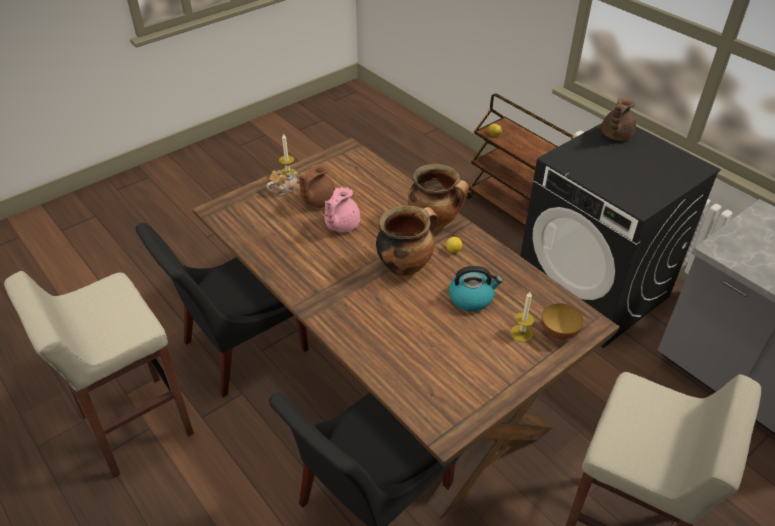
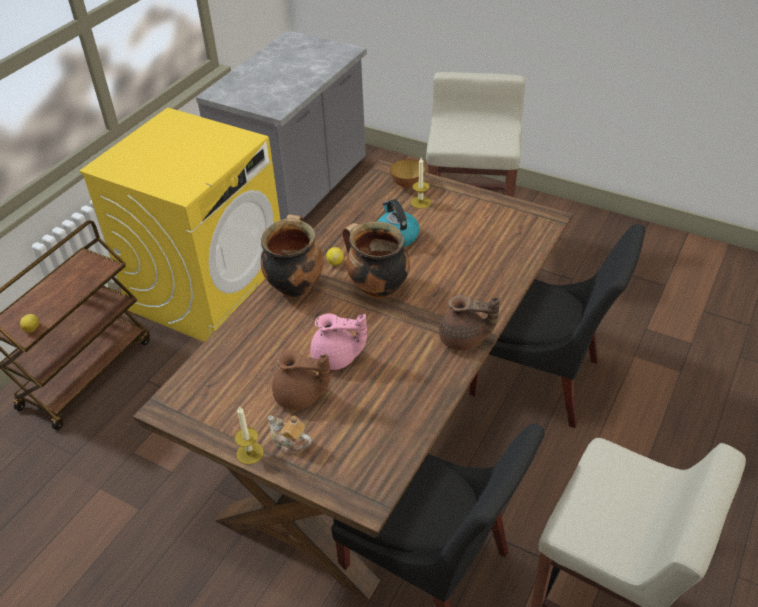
camera: 110 degrees left, 0 degrees up
black washing machine [520,123,721,348] -> yellow washing machine [79,107,280,342]
brown teapot [601,98,636,141] -> brown teapot moved to [439,295,500,351]

